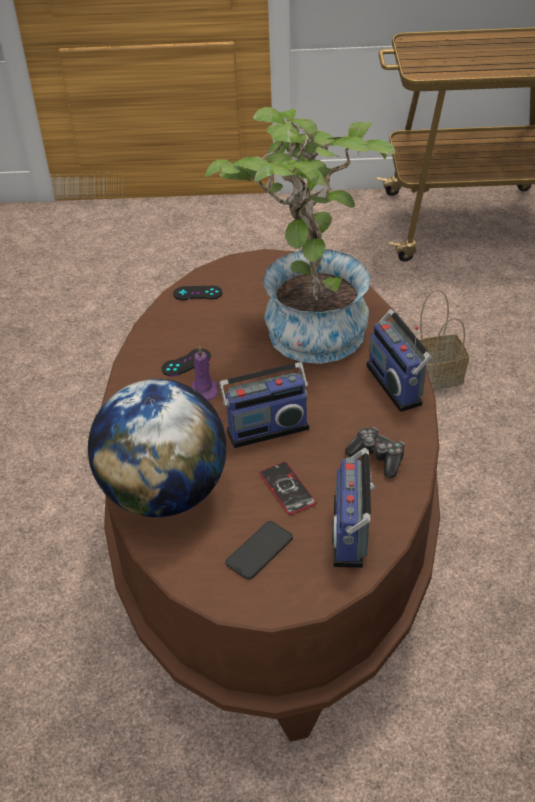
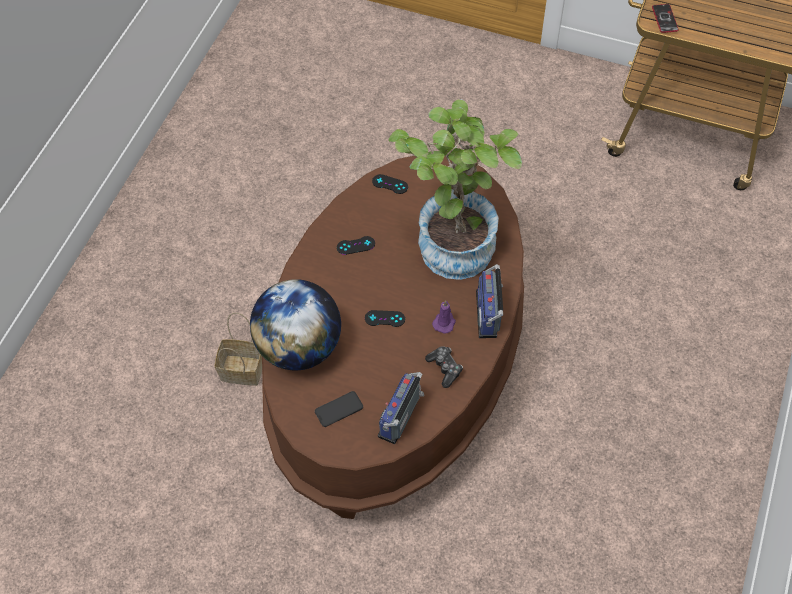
camera: 20 degrees right, 15 degrees up
purple candle [191,345,218,400] -> purple candle moved to [432,300,456,334]
radio [219,342,309,448] -> black game controller [365,310,405,327]
phone [259,462,317,515] -> phone moved to [652,4,679,33]
basket [419,289,469,390] -> basket moved to [215,313,262,386]

